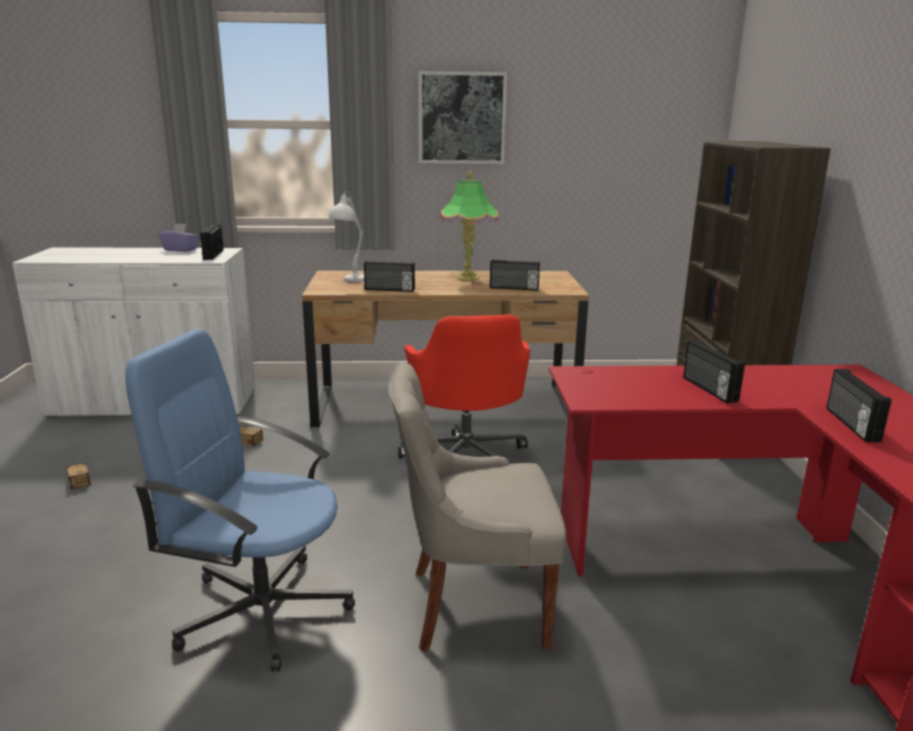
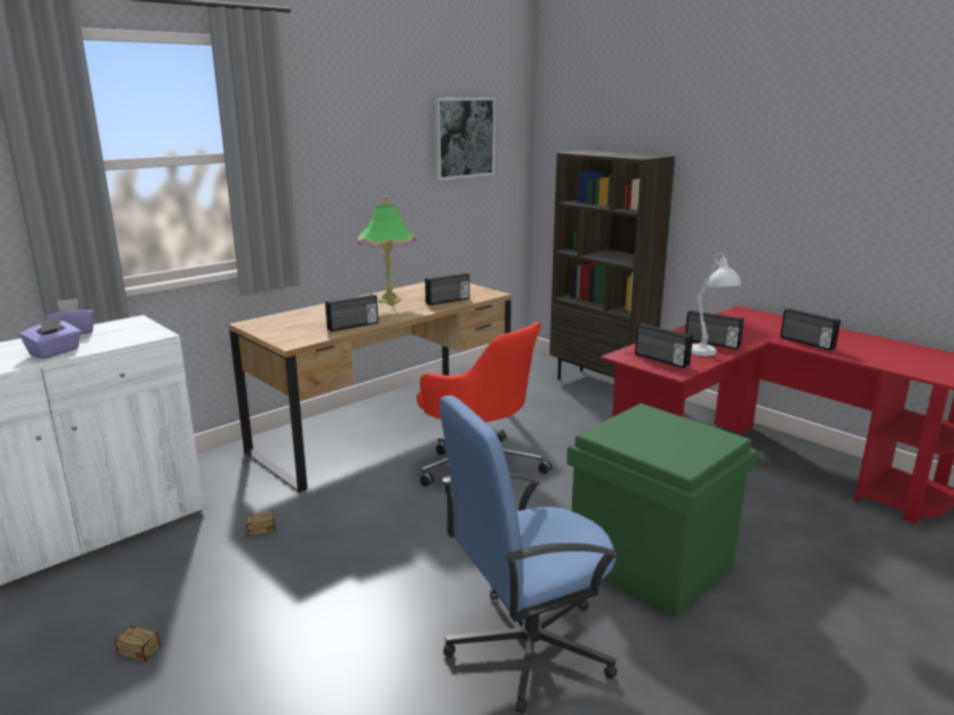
camera: 40 degrees left, 0 degrees up
radio [200,224,224,260] -> radio moved to [635,323,693,368]
white table lamp [329,191,364,282] -> white table lamp moved to [691,253,741,356]
grey chair [389,363,566,651] -> green storage box [567,403,757,617]
picture [419,71,507,164] -> picture moved to [434,97,495,180]
none -> purple tissue box [20,316,81,359]

